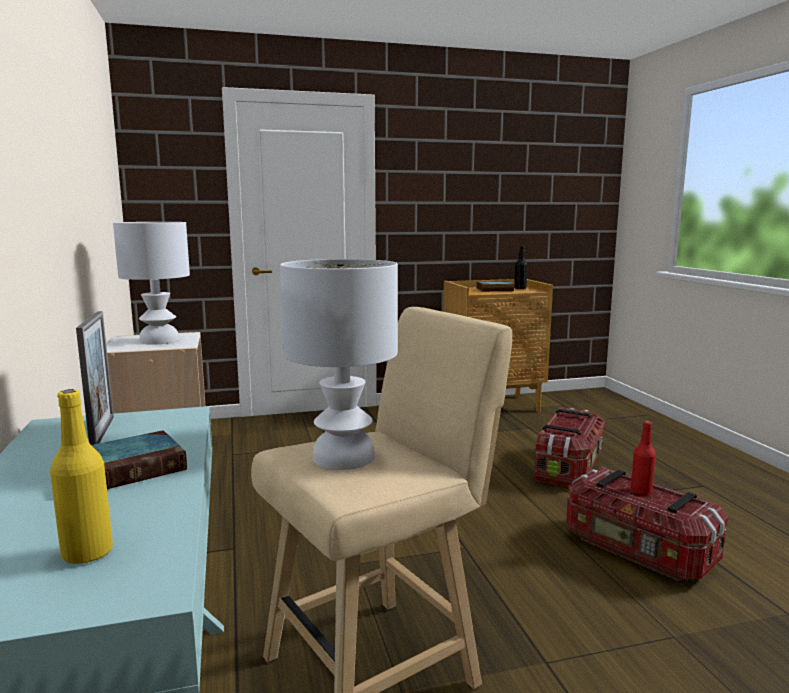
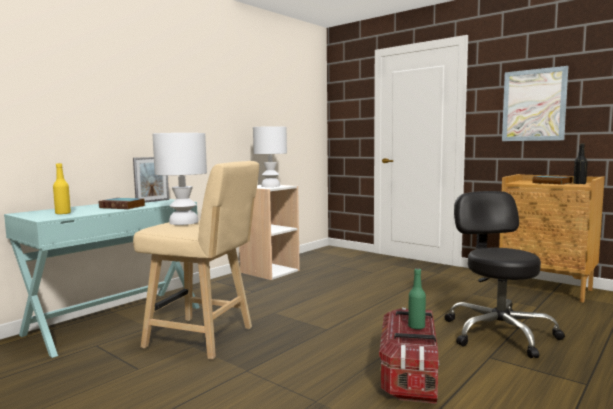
camera: 55 degrees right, 5 degrees down
storage box [534,407,605,487] -> black office chair [444,191,565,358]
red bottle [631,421,656,495] -> green bottle [408,268,426,330]
none -> picture [502,66,568,141]

